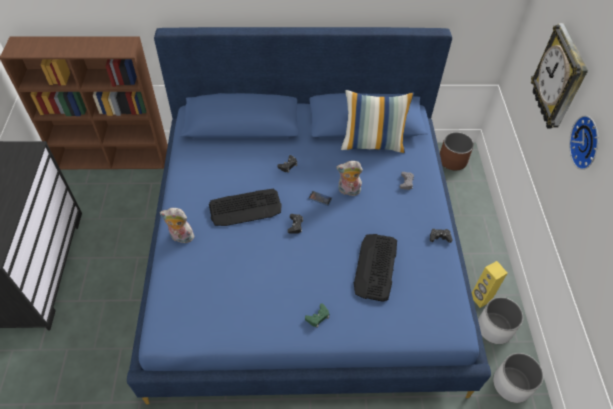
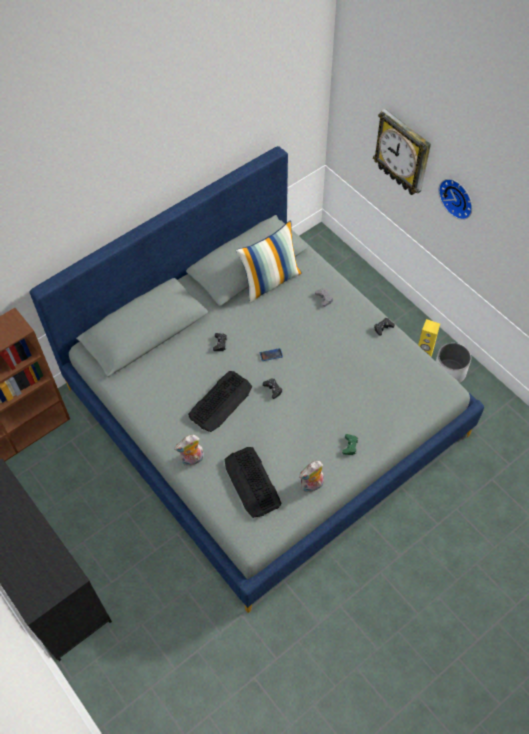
camera: 35 degrees left, 5 degrees up
blue bed [127,27,491,404] -> grey bed [29,146,484,613]
plush toy [336,161,363,196] -> plush toy moved to [299,461,324,493]
keyboard [354,234,397,302] -> keyboard moved to [224,447,282,518]
brown planter [440,132,474,171] -> none
white planter [493,353,543,403] -> none

